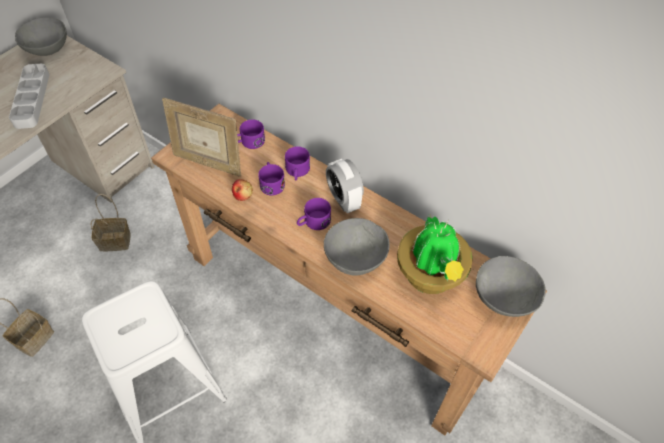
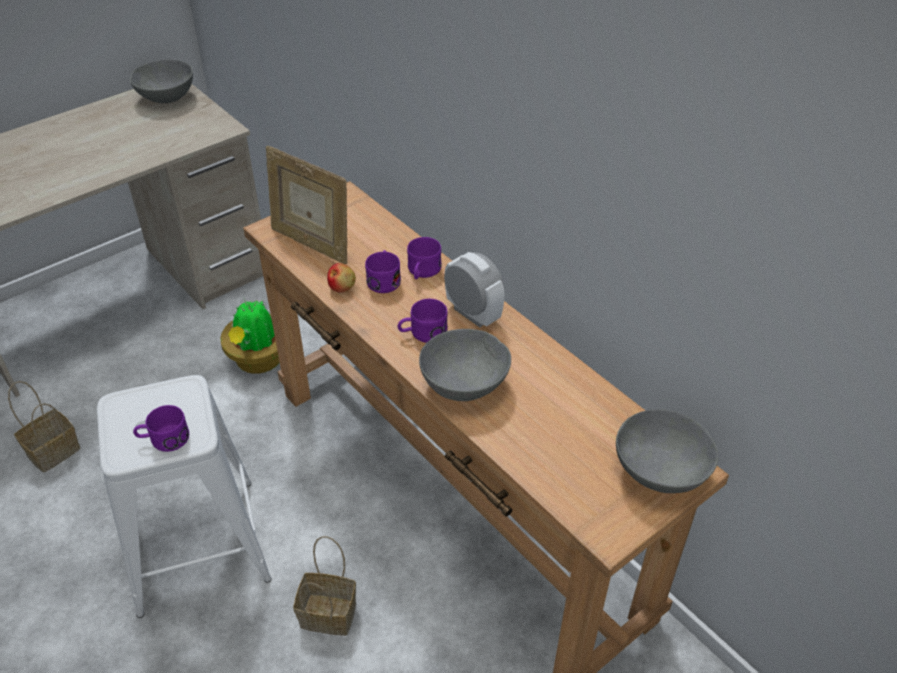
camera: 15 degrees right, 10 degrees down
grey tray [9,64,49,129] -> none
basket [90,194,131,251] -> basket moved to [293,536,356,636]
purple mug [237,120,265,149] -> purple mug moved to [133,405,189,452]
alarm clock [326,159,364,213] -> alarm clock turned 150 degrees clockwise [444,252,505,327]
potted plant [397,215,473,294] -> potted plant moved to [220,299,280,374]

